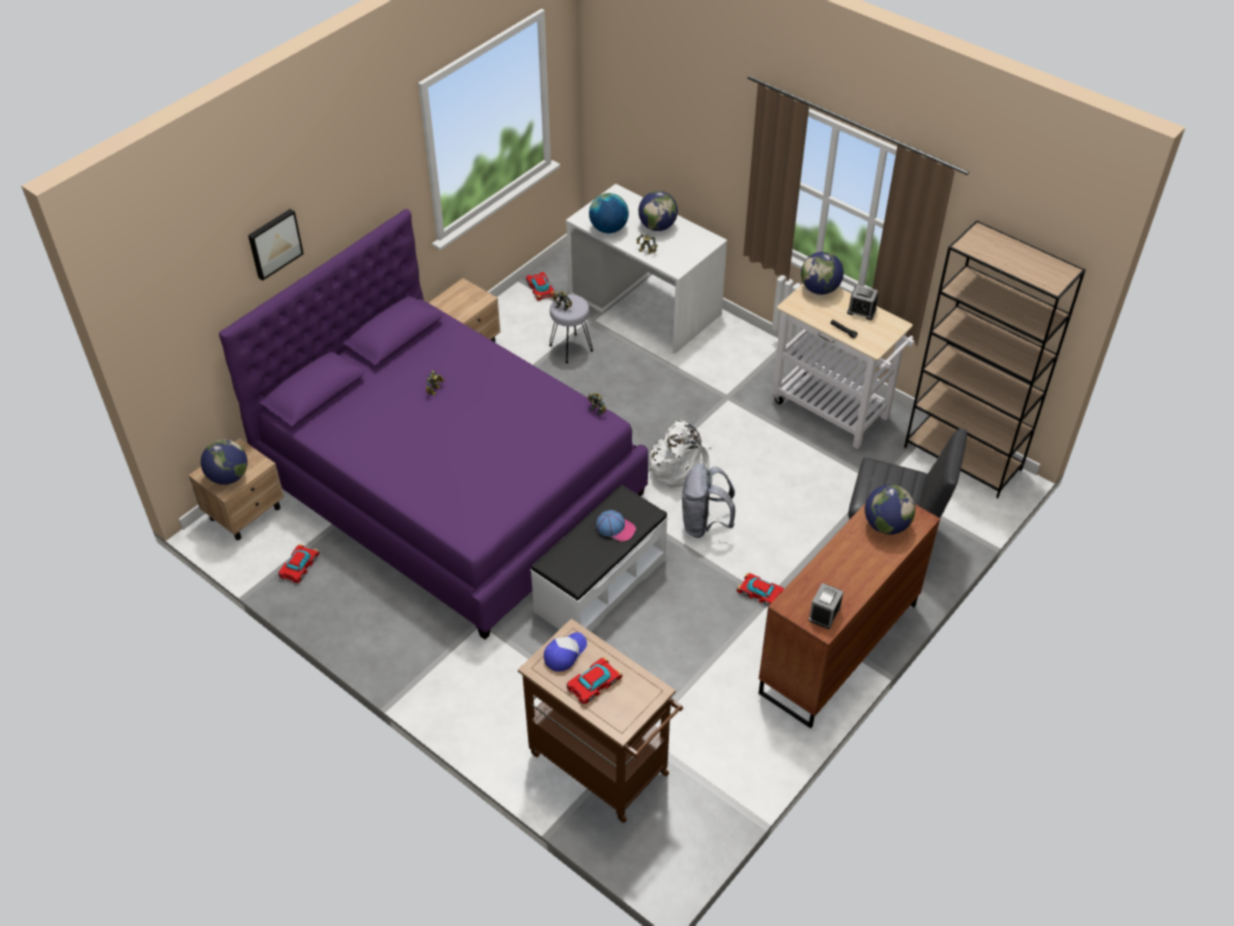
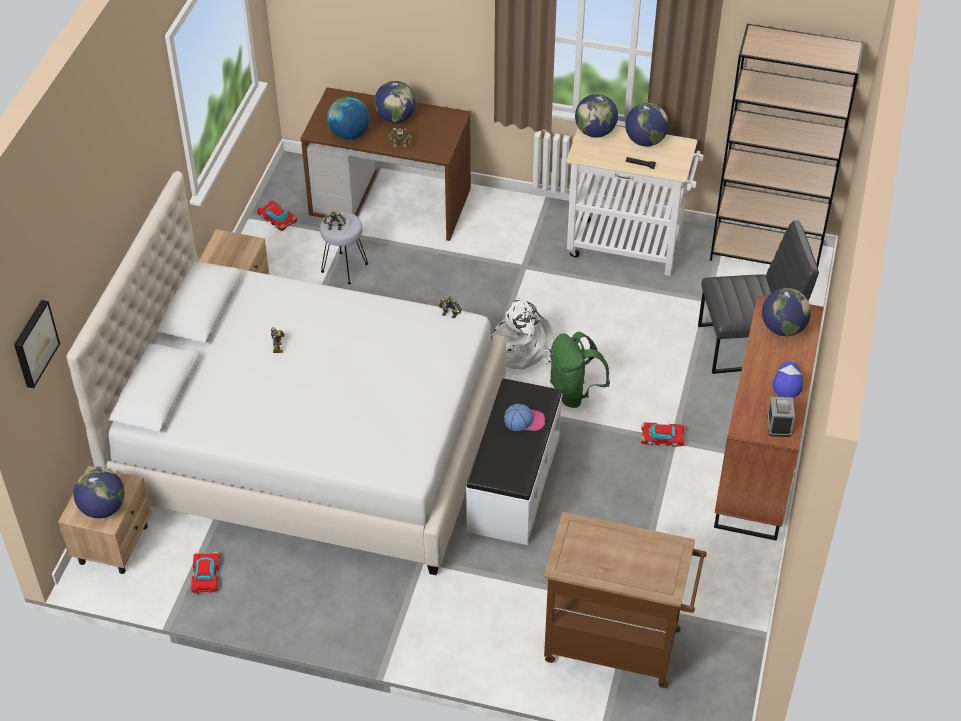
camera: 25 degrees left, 0 degrees up
purple bed [219,209,648,639] -> white bed [67,171,506,575]
picture [248,209,304,281] -> picture moved to [14,300,60,388]
cap [544,632,587,672] -> cap moved to [773,362,803,398]
white desk [566,184,727,354] -> brown desk [300,87,471,241]
toy car [567,657,623,704] -> none
grey backpack [682,463,735,538] -> green backpack [550,332,610,408]
alarm clock [847,285,879,320] -> globe [625,103,669,146]

